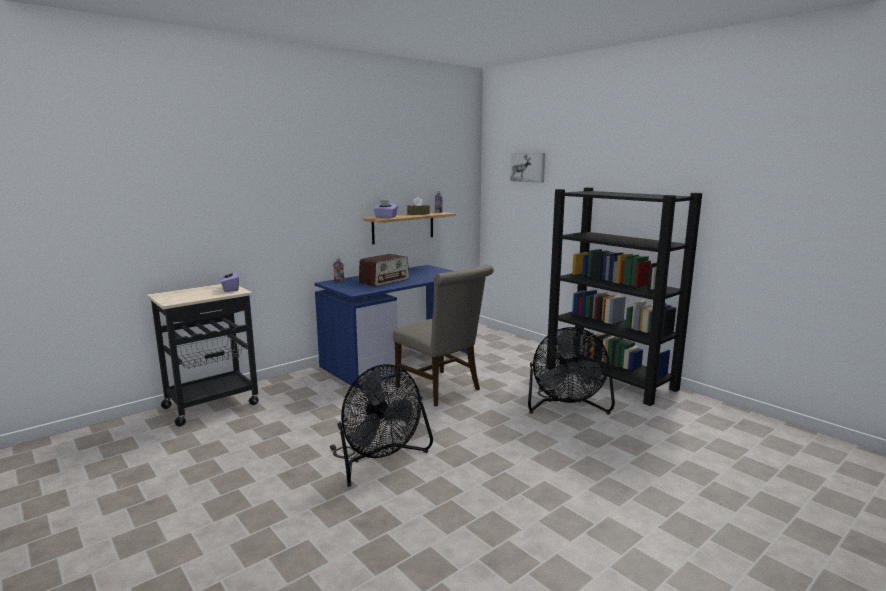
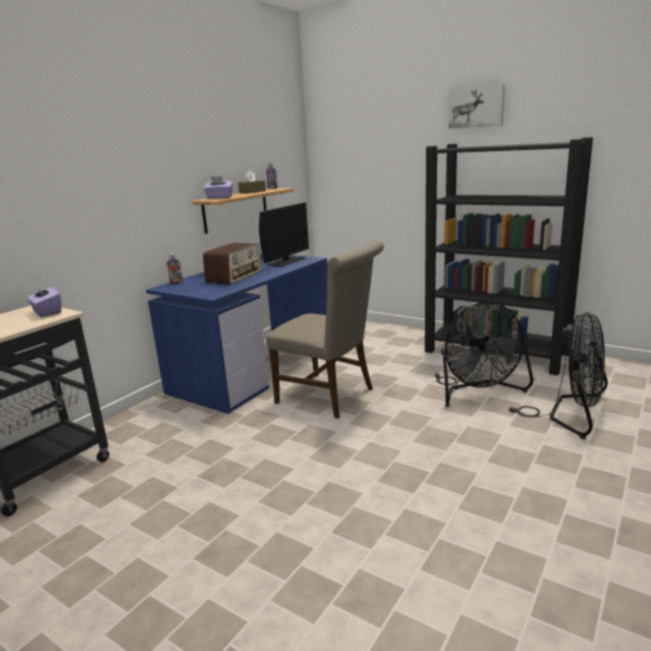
camera: 15 degrees left, 5 degrees up
black fan [330,364,433,487] -> black fan moved to [509,312,608,440]
picture [510,153,545,183] -> picture moved to [449,85,505,129]
none -> monitor [259,203,309,267]

